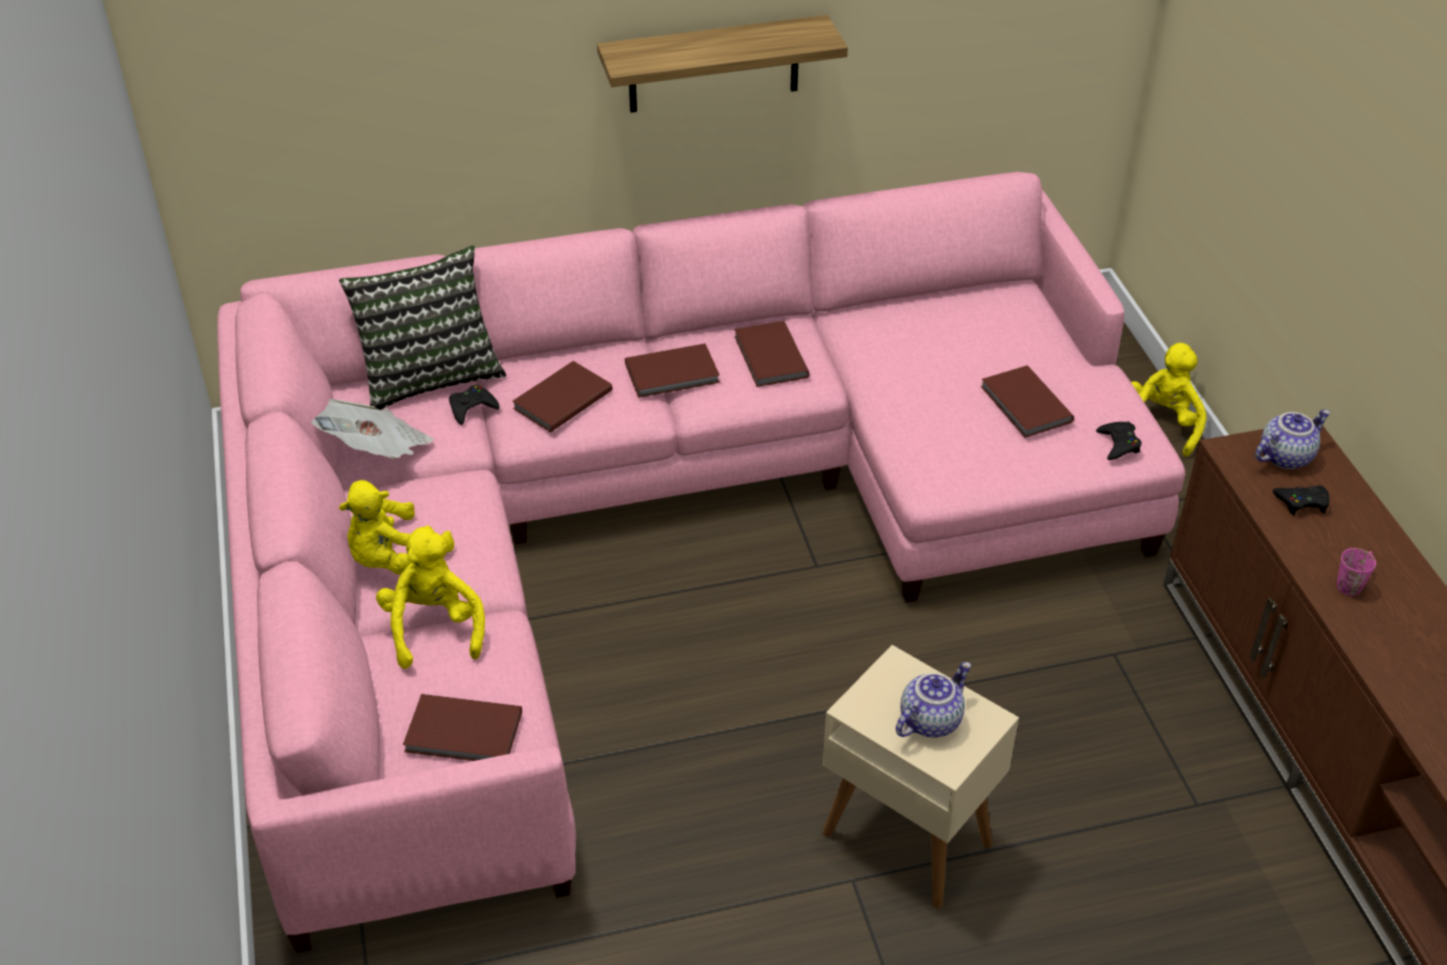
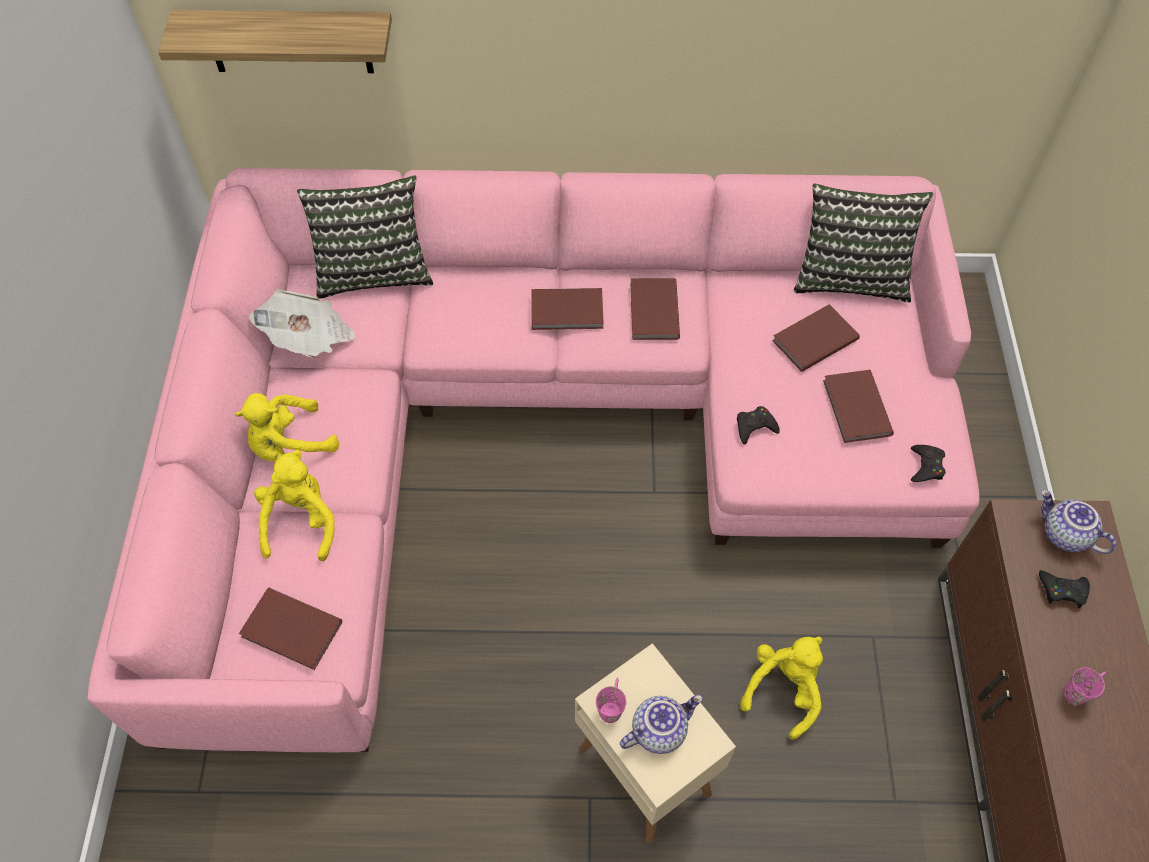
camera: 15 degrees right, 15 degrees up
black game controller [449,385,499,425] -> black game controller moved to [737,406,780,445]
brown book [512,361,613,432] -> brown book moved to [772,304,860,372]
shelf [597,15,848,113] -> shelf moved to [158,10,392,73]
yellow plush toy [1131,343,1207,457] -> yellow plush toy moved to [740,637,823,740]
teapot [1255,409,1330,469] -> teapot turned 120 degrees counterclockwise [1041,490,1116,554]
none -> pink mug [596,678,626,723]
none -> pillow [794,184,933,303]

